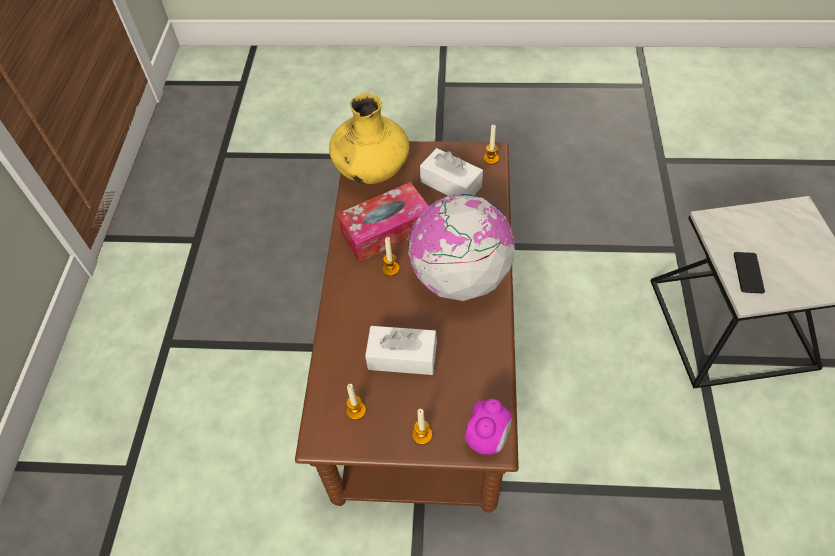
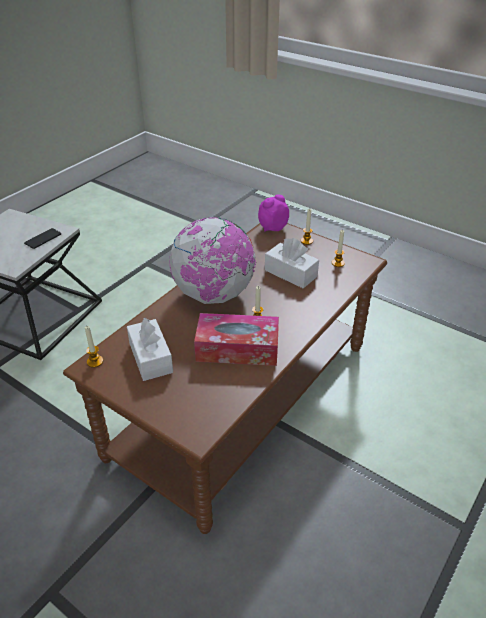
camera: 150 degrees left, 15 degrees down
yellow vase [329,94,409,184] -> none

